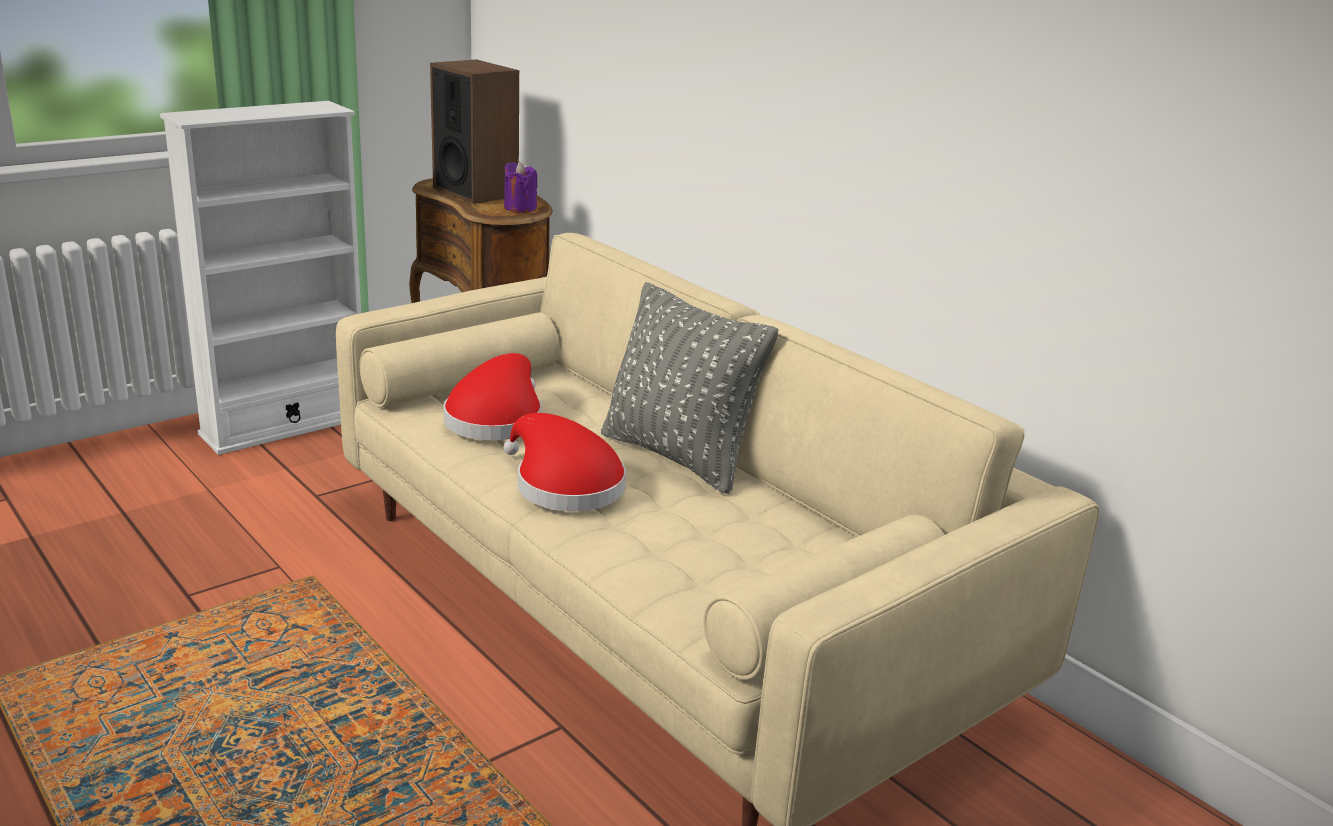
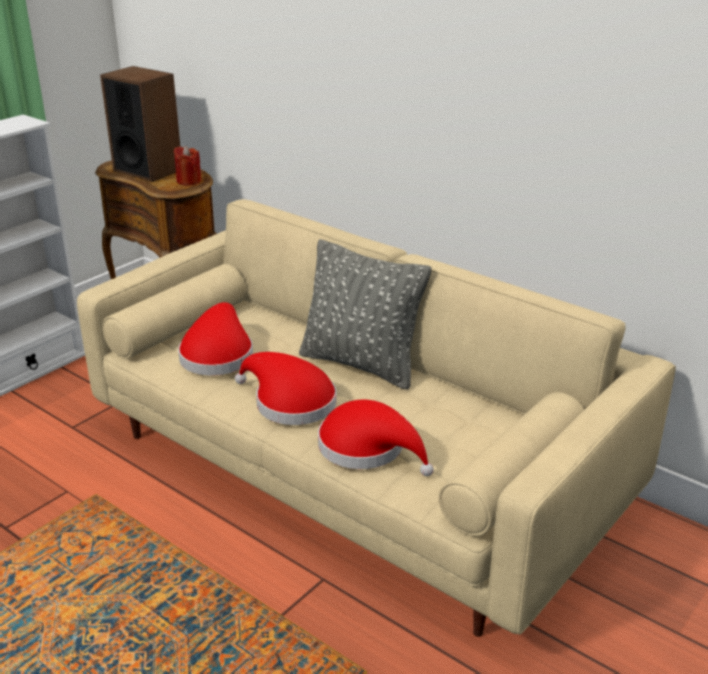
camera: 10 degrees left, 5 degrees up
purple candle [504,162,538,213] -> red candle [174,146,201,185]
none -> red hat [318,400,434,476]

